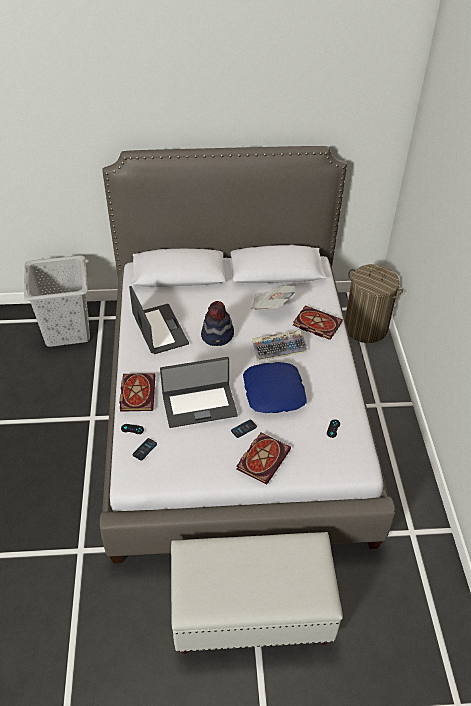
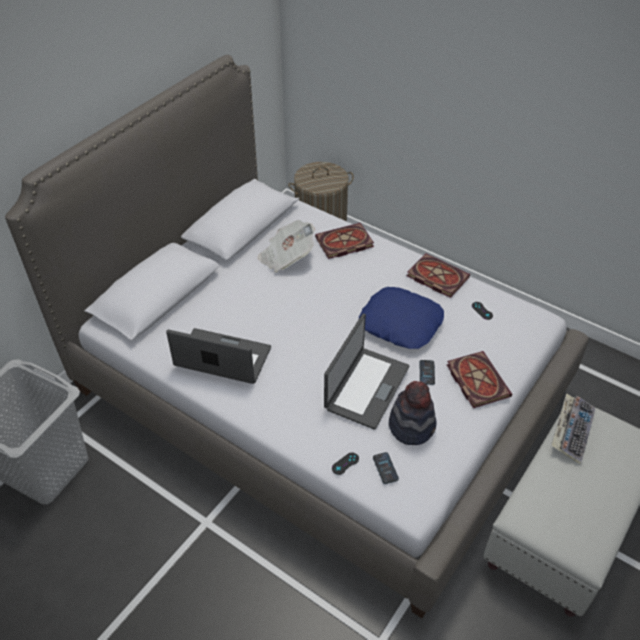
camera: 50 degrees left, 0 degrees up
book [119,373,155,412] -> book moved to [407,253,470,298]
hat [201,301,234,346] -> hat moved to [389,381,437,445]
keyboard [252,330,308,361] -> keyboard moved to [551,393,595,464]

